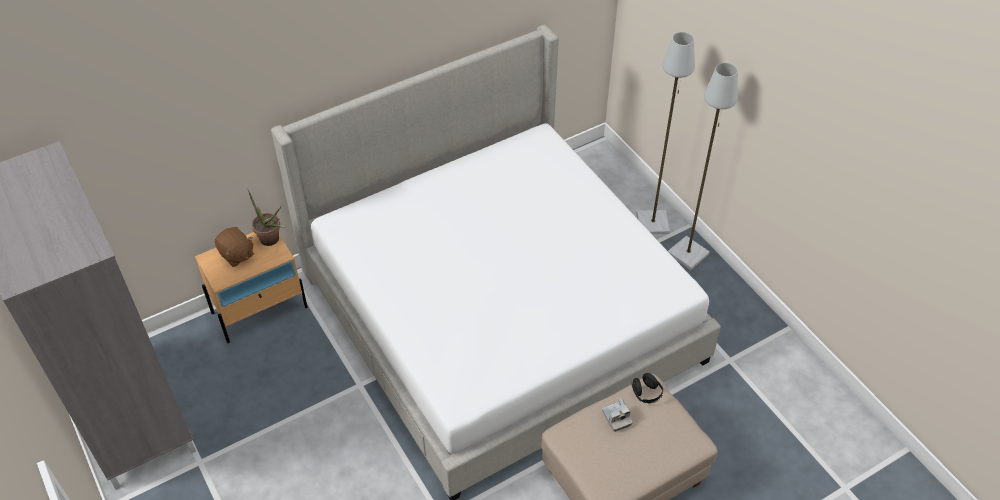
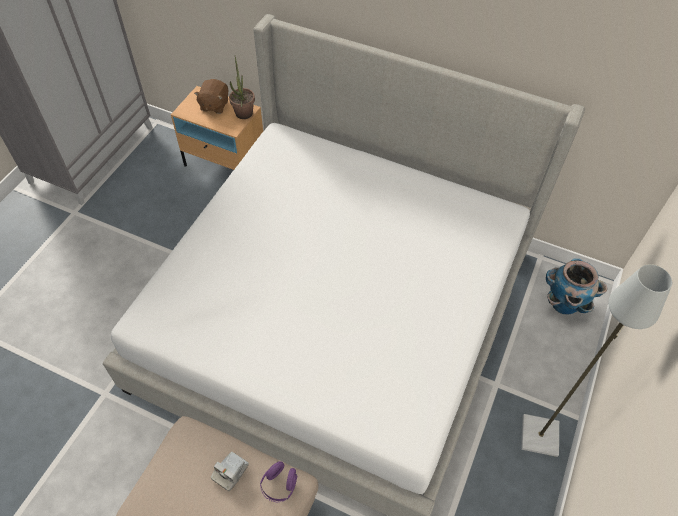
camera: 55 degrees right, 5 degrees up
black headphones [632,373,663,403] -> purple headphones [260,461,297,502]
grey floor lamp [637,32,695,234] -> none
none -> planter [546,258,608,314]

